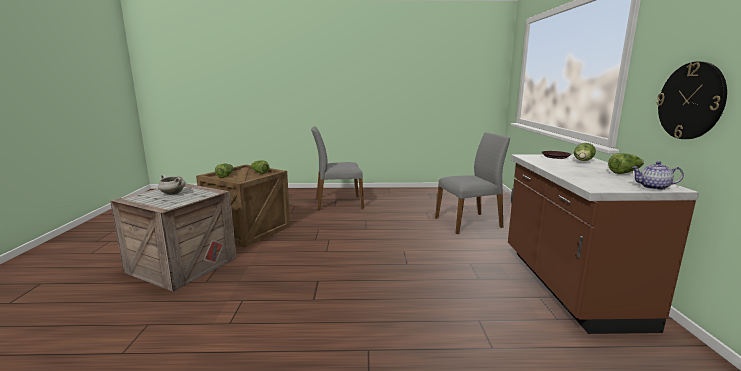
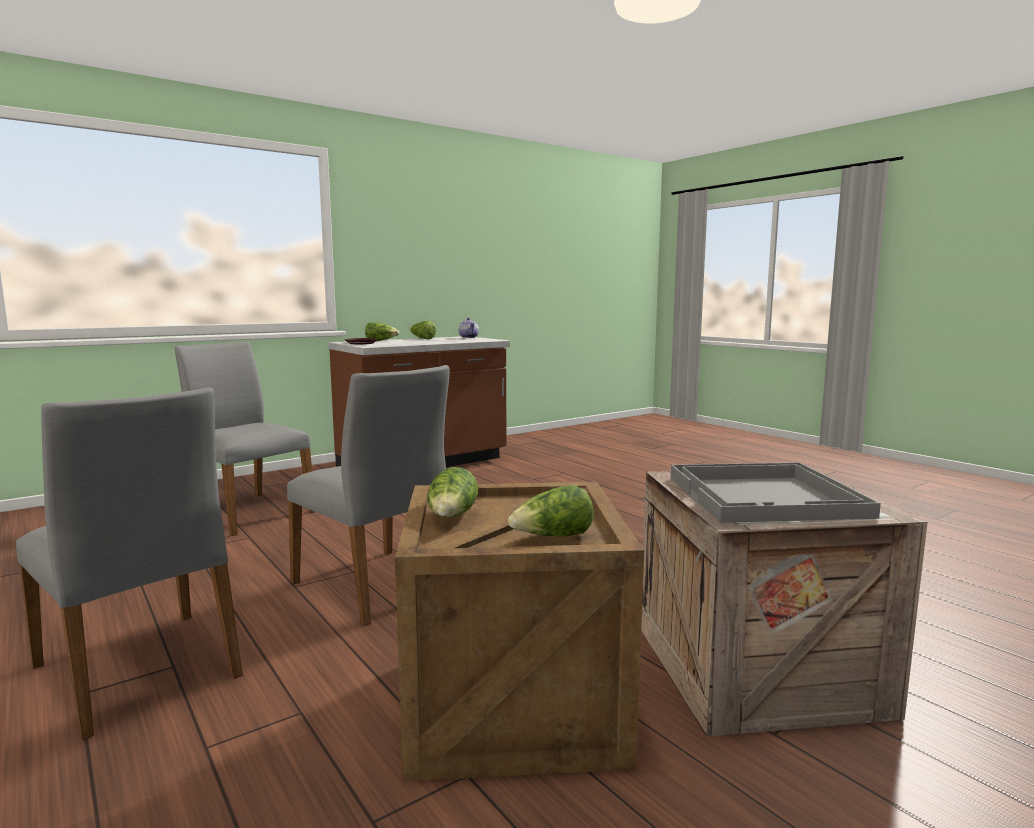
camera: 125 degrees left, 5 degrees down
white cooking pot [158,174,186,195] -> grey tray [671,462,881,523]
wall clock [657,62,727,139] -> none
none -> grey chair [287,365,450,626]

